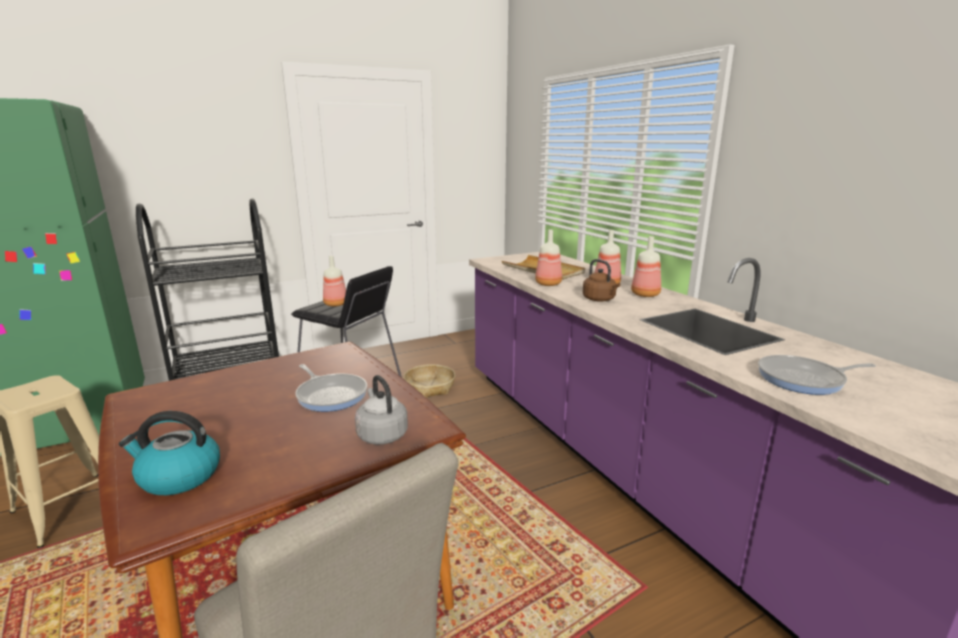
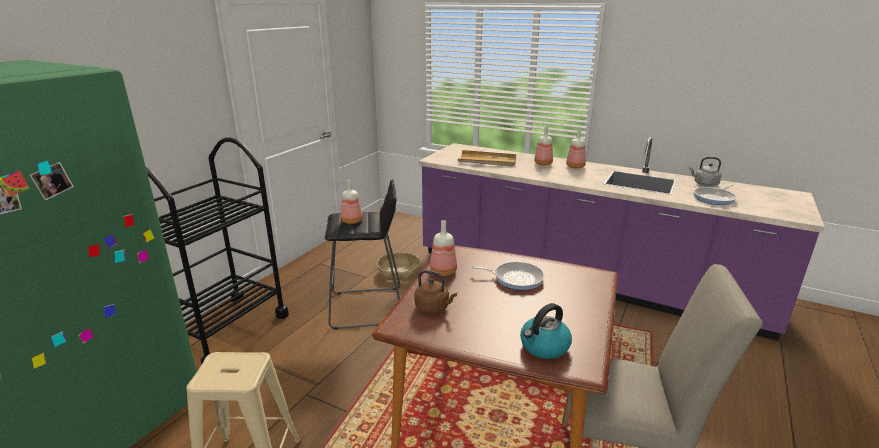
camera: 35 degrees left, 5 degrees up
grey kettle [355,375,408,445] -> grey kettle moved to [689,157,721,187]
bottle [535,230,562,286] -> bottle moved to [430,220,457,276]
brown kettle [583,259,620,302] -> brown kettle moved to [414,270,457,313]

